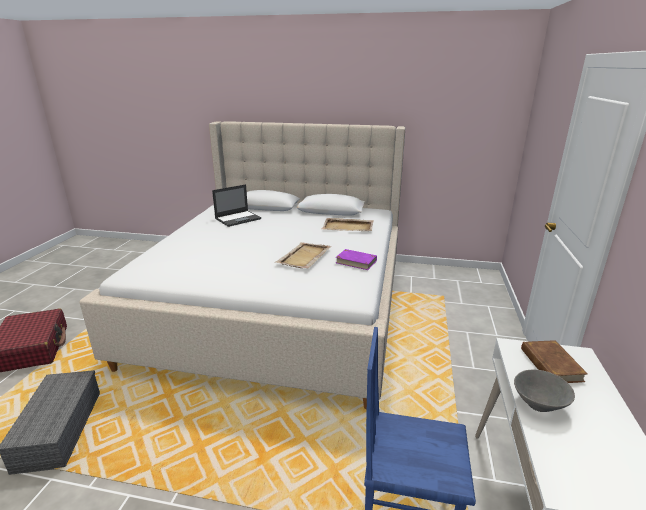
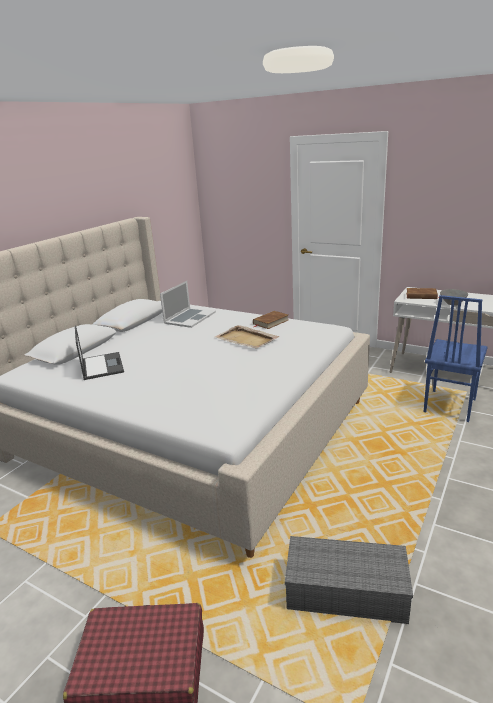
camera: 70 degrees left, 0 degrees up
beige tray [322,218,374,231] -> laptop [160,281,216,328]
purple book [336,249,377,270] -> brown book [253,311,288,329]

